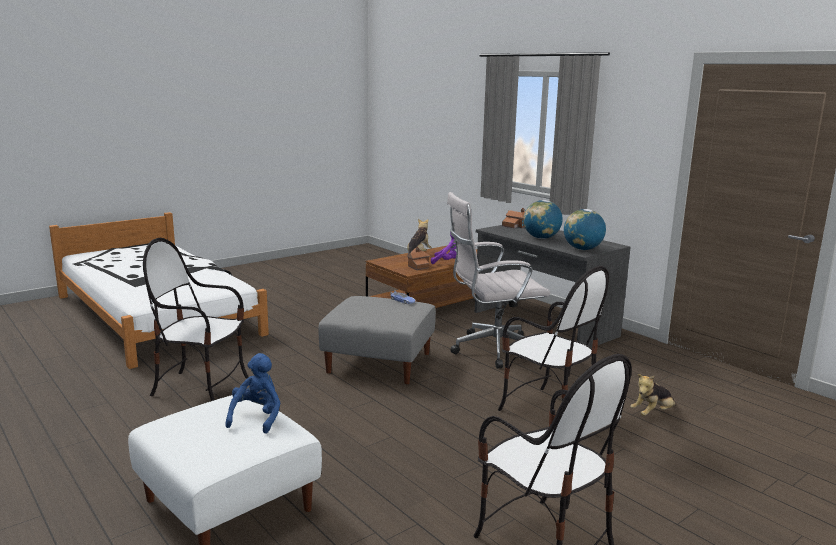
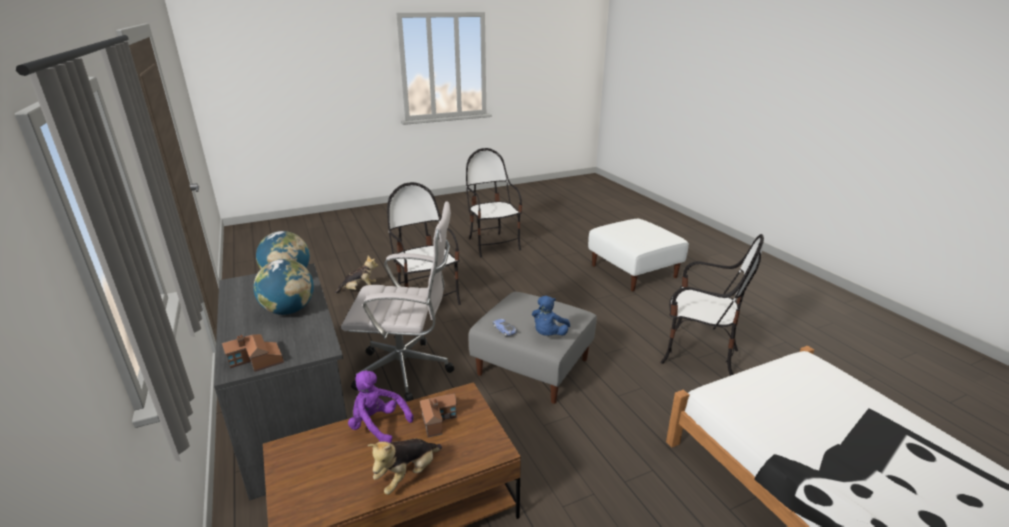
camera: 165 degrees left, 10 degrees up
blue plush toy [225,353,281,433] -> blue plush toy moved to [532,296,570,336]

